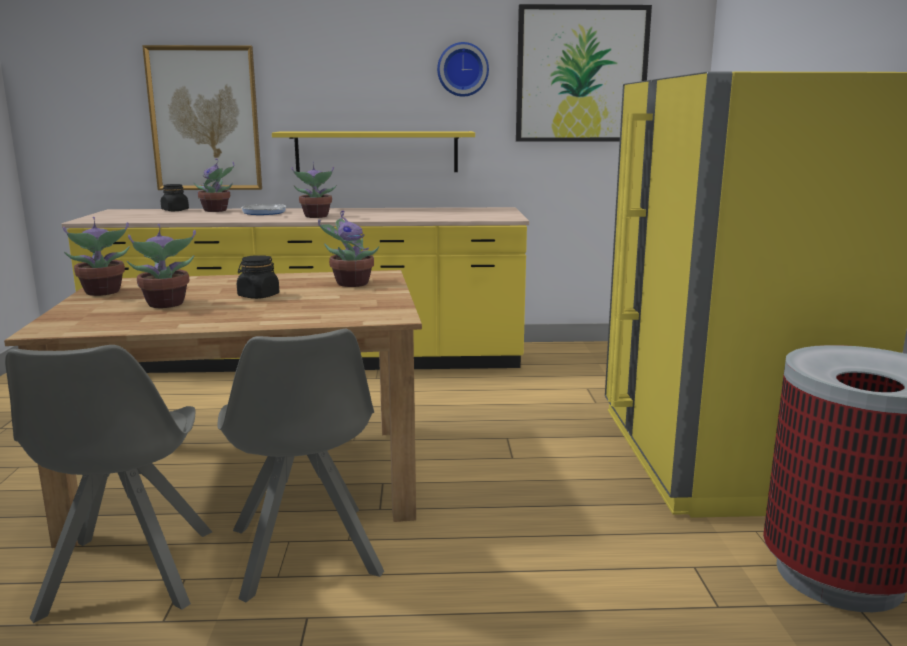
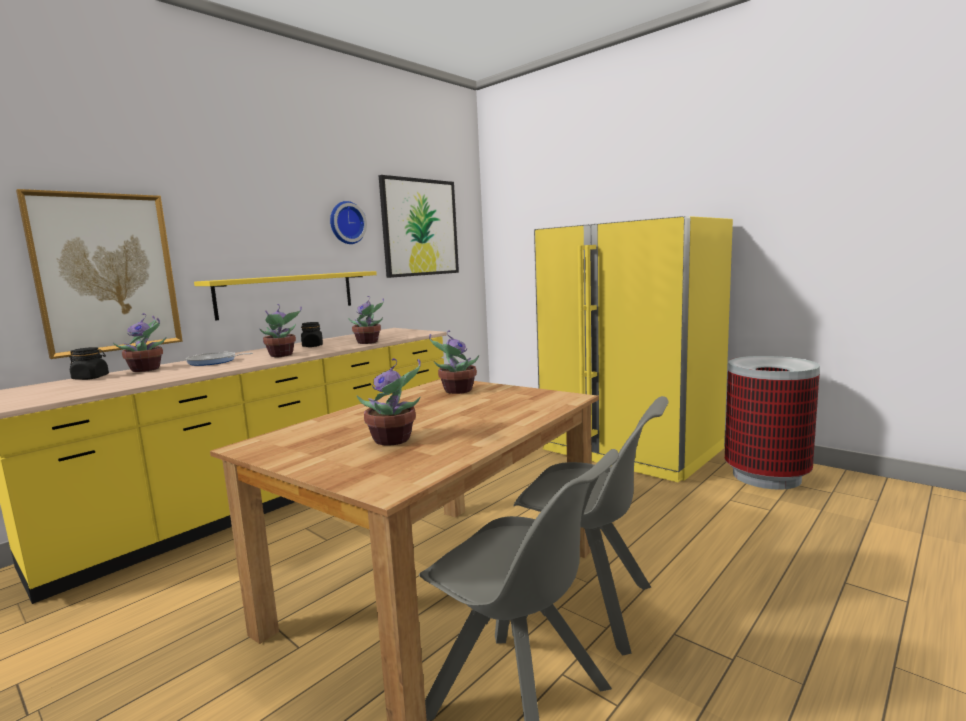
camera: 45 degrees left, 5 degrees down
potted plant [63,217,130,296] -> potted plant moved to [348,296,384,344]
black jar [237,255,279,299] -> black jar moved to [301,322,323,347]

